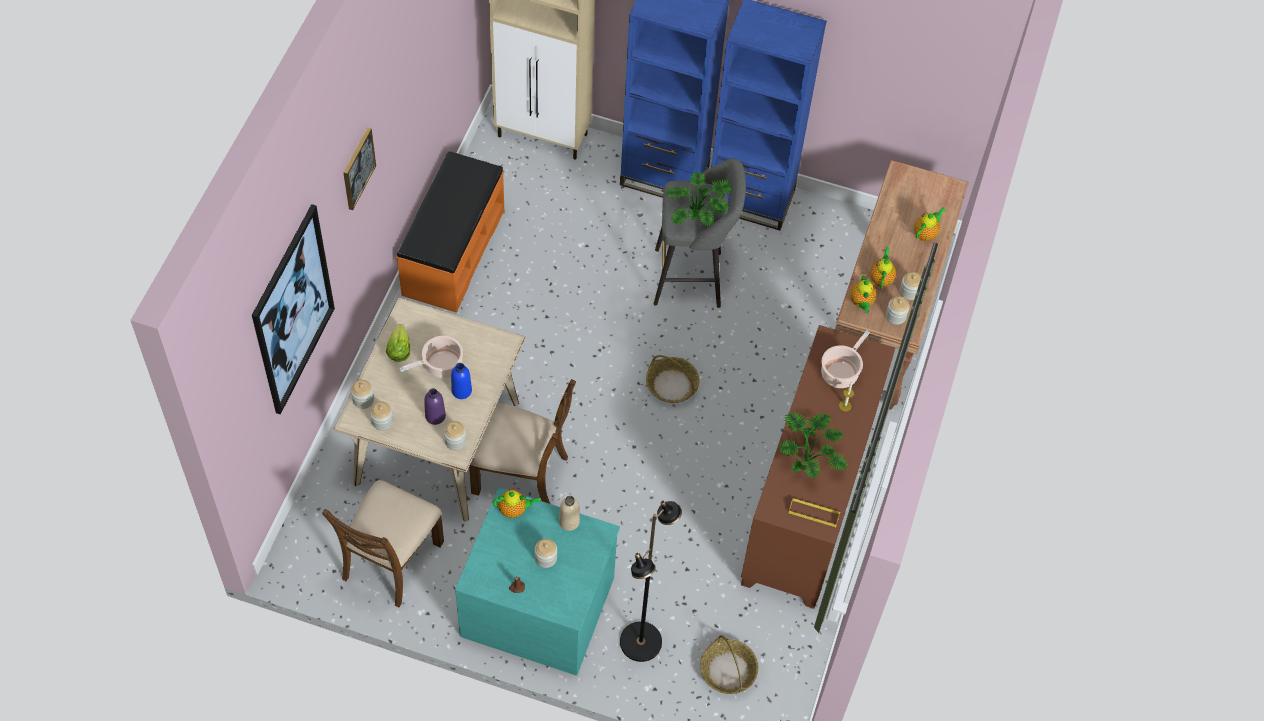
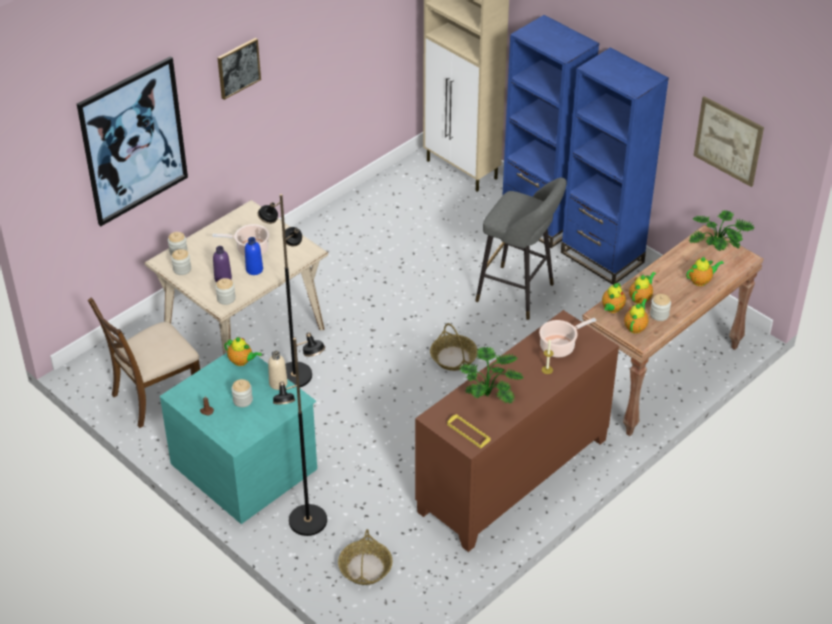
camera: 30 degrees right, 15 degrees down
lettuce [386,324,410,362] -> none
orange bench [397,151,504,313] -> none
brown chair [469,379,576,504] -> black floor lamp [258,194,312,387]
potted plant [665,172,733,227] -> potted plant moved to [688,210,755,251]
jar [886,296,910,325] -> teapot [624,299,649,334]
none -> picture [694,96,764,187]

